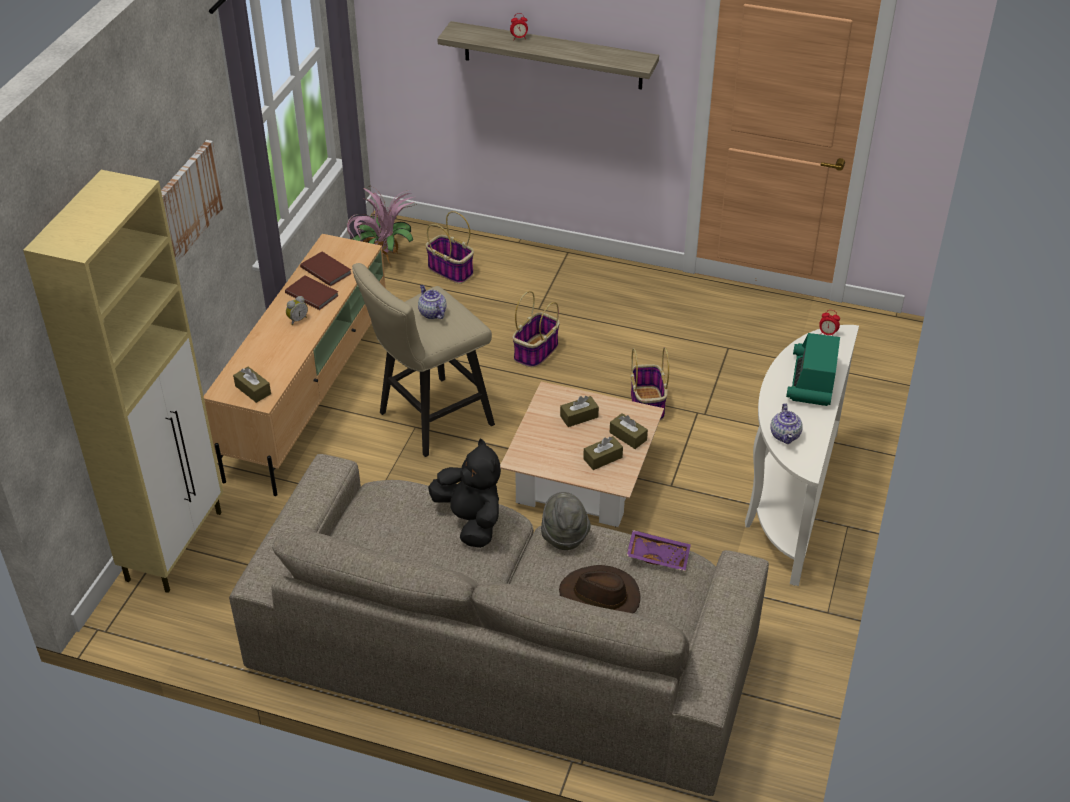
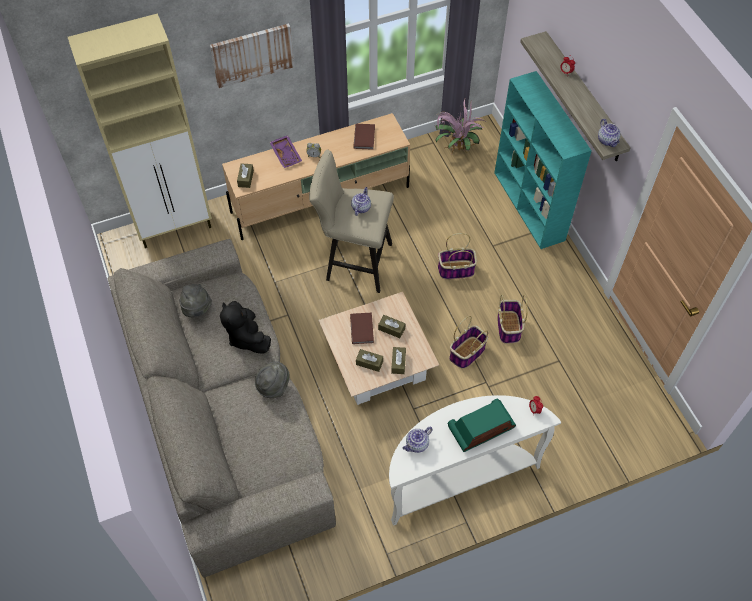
camera: 50 degrees right, 15 degrees up
brown book [285,275,339,310] -> brown book moved to [350,313,374,344]
basket [426,211,474,284] -> basket moved to [497,294,528,344]
black plush toy [428,439,501,548] -> black plush toy turned 135 degrees clockwise [220,301,271,354]
brown hat [559,565,640,614] -> none
purple tray [626,530,691,571] -> purple tray moved to [269,135,302,168]
none -> grey hat [179,284,212,317]
none -> turquoise bookcase [494,71,592,249]
none -> teapot [598,119,620,147]

